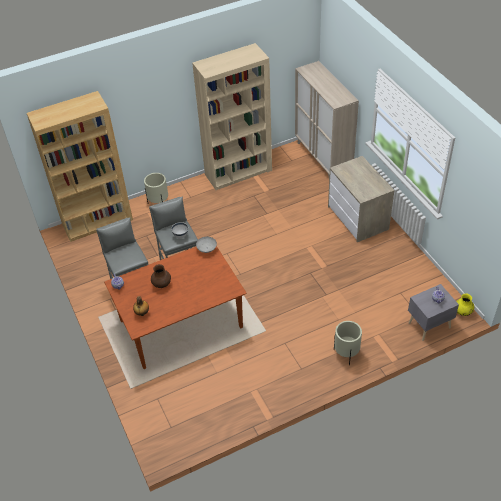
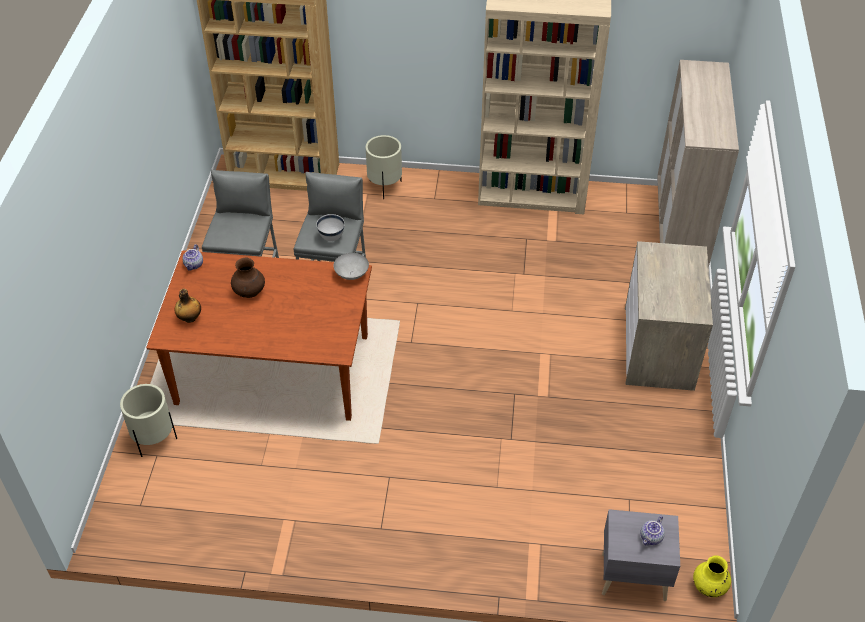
camera: 30 degrees right, 0 degrees up
beige planter [334,321,362,365] -> beige planter moved to [120,384,177,457]

